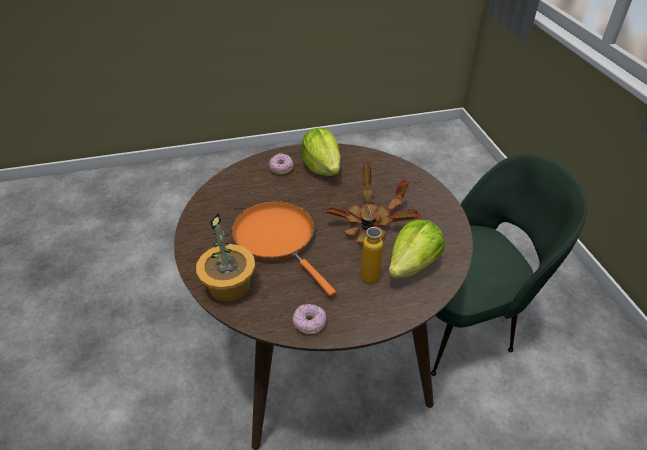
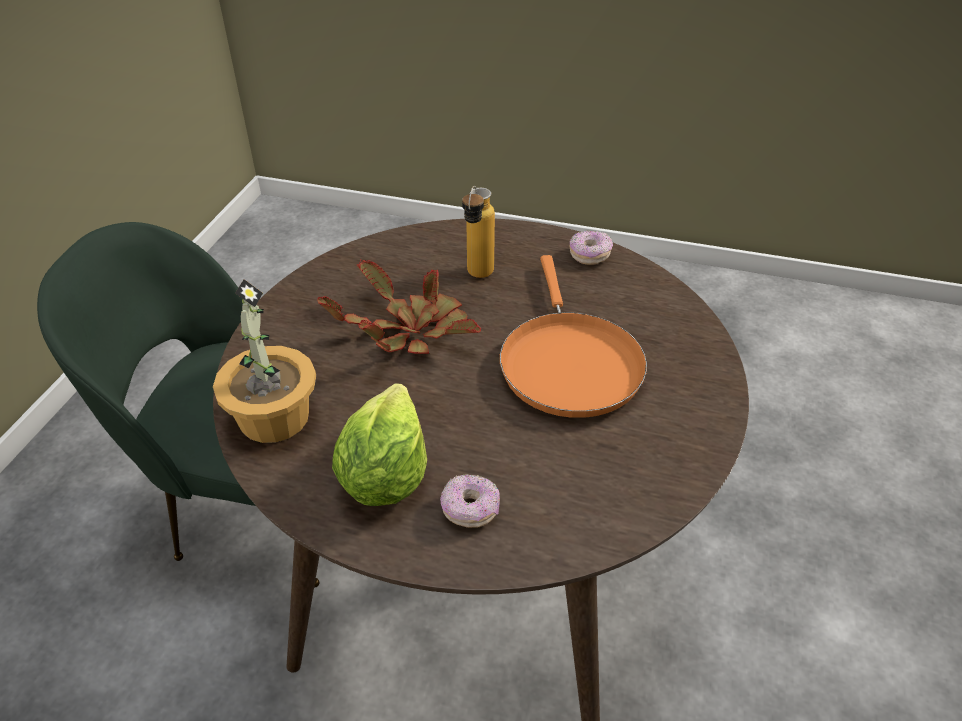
camera: 150 degrees left, 0 degrees up
potted plant [196,213,255,302] -> potted plant moved to [213,279,316,443]
lettuce [388,220,444,278] -> none

